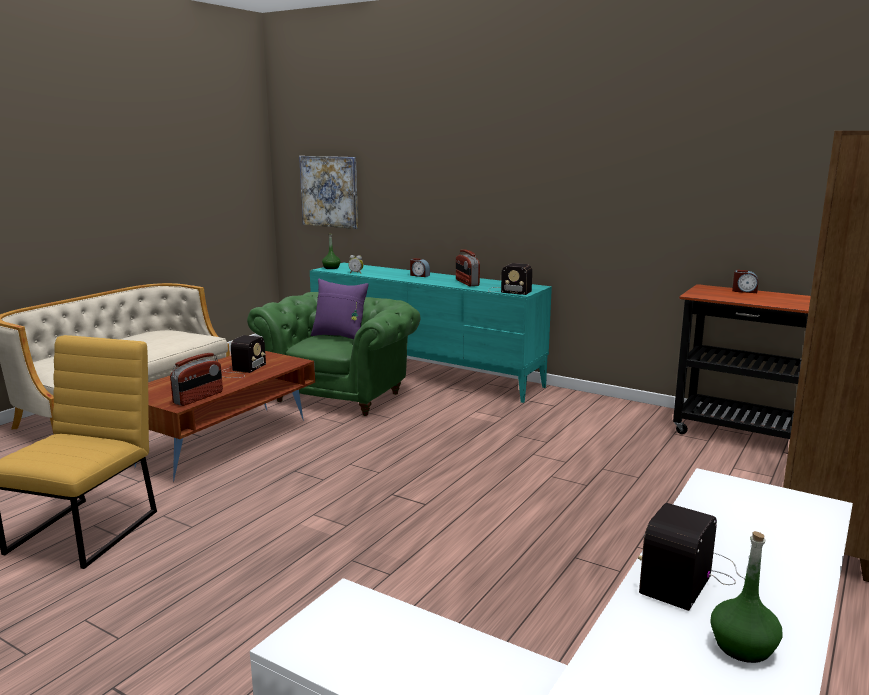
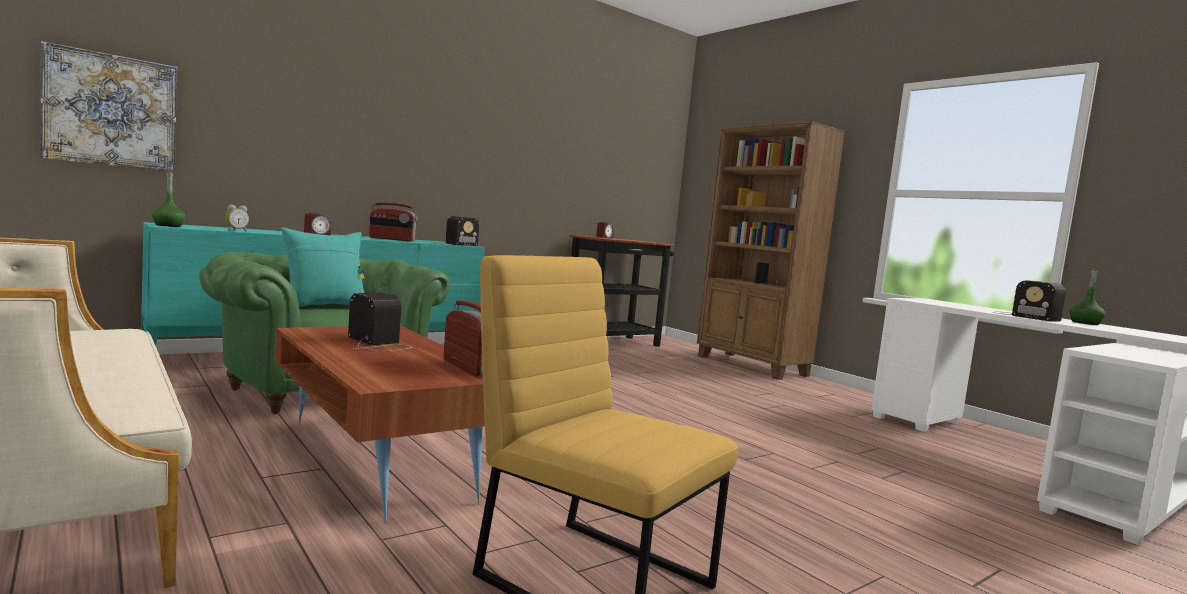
camera: 70 degrees left, 10 degrees down
purple pillow [311,279,368,339] -> turquoise pillow [281,227,366,307]

